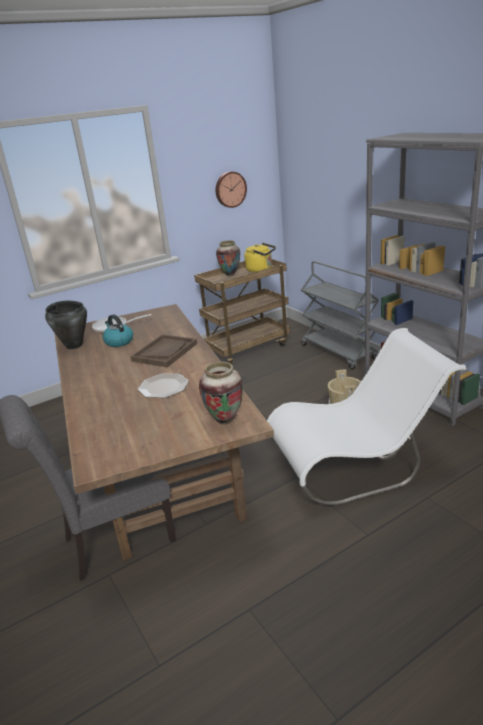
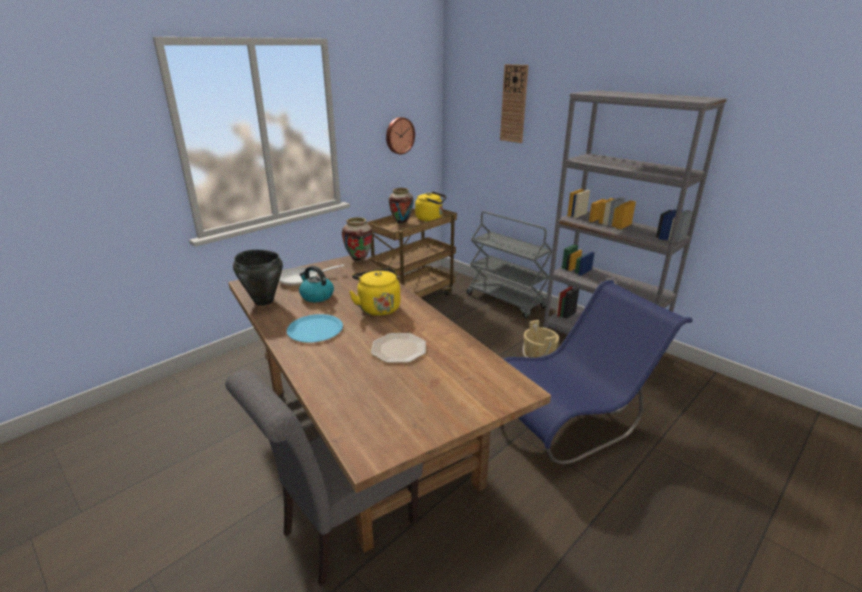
camera: 15 degrees left, 0 degrees up
brown tray [130,334,197,367] -> yellow kettle [349,268,401,316]
vase [199,362,243,424] -> vase moved to [342,217,373,262]
white chair [267,328,466,505] -> blue chair [503,280,693,464]
none -> blue plate [287,314,343,342]
none -> wall clock [500,64,528,143]

